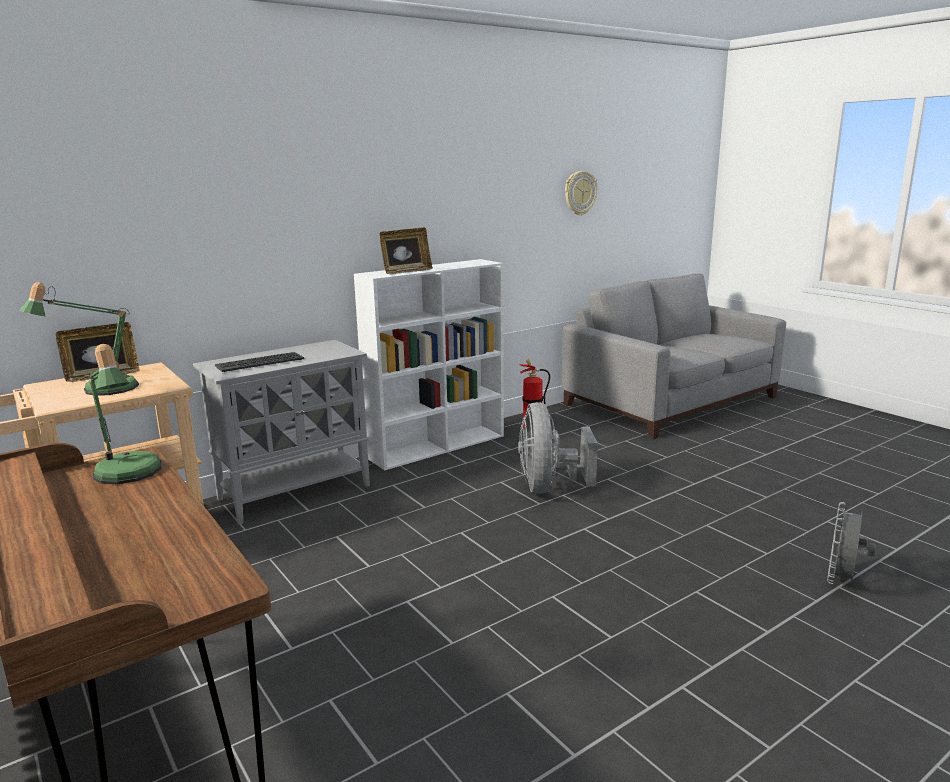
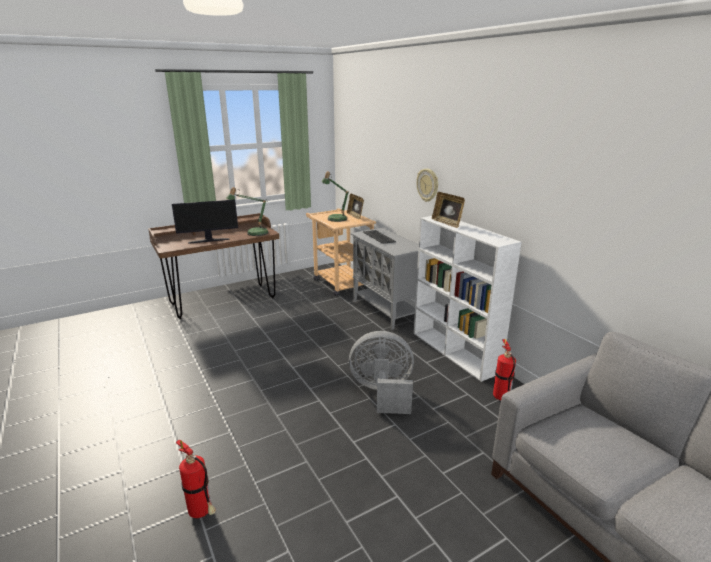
camera: 95 degrees right, 5 degrees up
wall clock [565,171,598,216] -> wall clock moved to [417,169,438,202]
grey fan [827,502,876,584] -> fire extinguisher [176,440,216,518]
none -> monitor [172,200,238,244]

